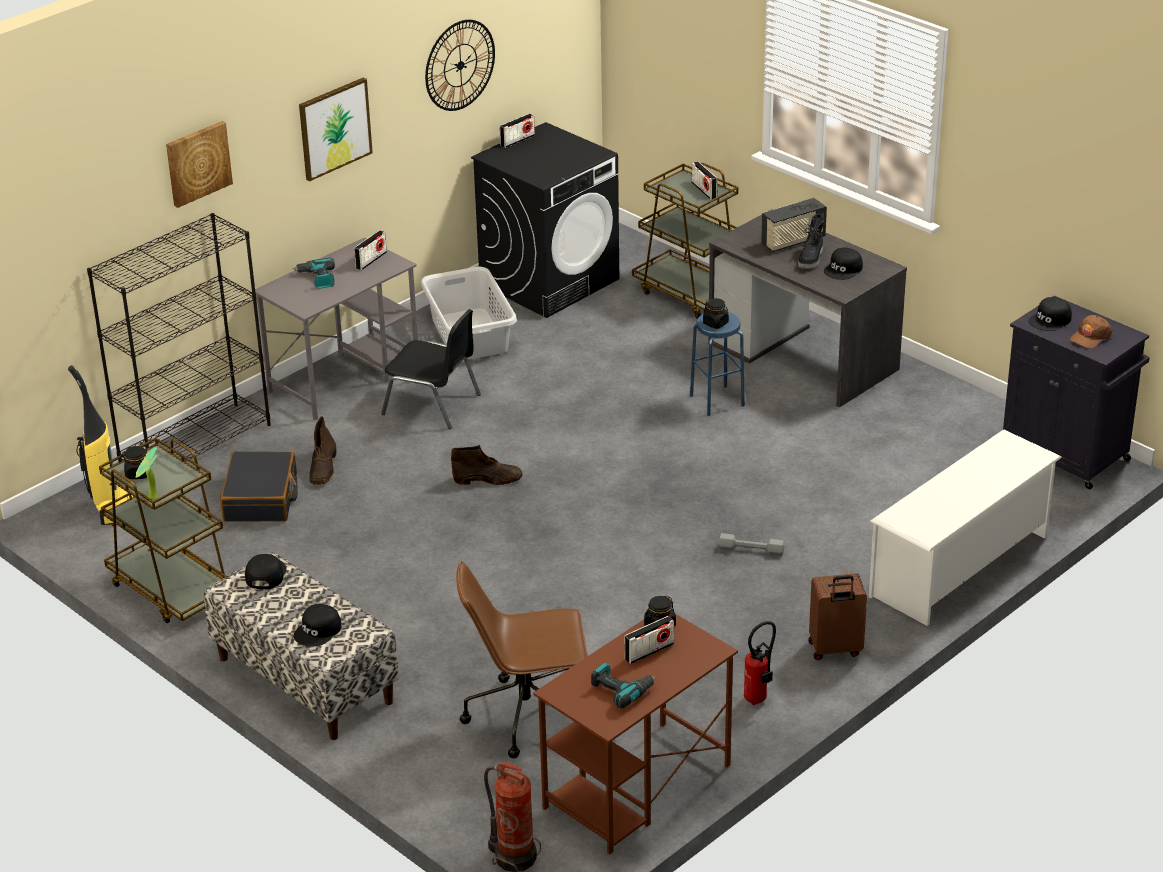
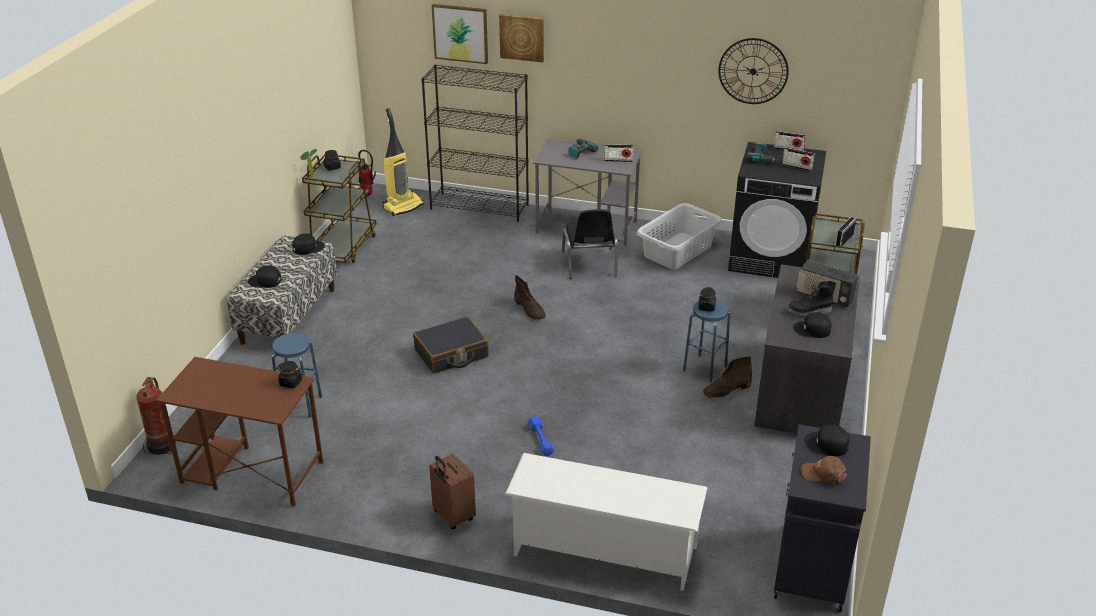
camera: 60 degrees right, 0 degrees up
black suitcase [220,451,298,522] -> black suitcase moved to [413,317,489,374]
picture [299,77,373,181] -> picture moved to [432,4,488,64]
brown boot [309,416,337,485] -> brown boot moved to [703,356,752,398]
brown office chair [456,561,588,758] -> blue stool [272,333,322,418]
power drill [591,662,656,708] -> power drill moved to [746,142,776,163]
radio [624,616,674,664] -> radio moved to [782,148,815,171]
grey dumbbell [719,533,784,556] -> blue dumbbell [528,416,554,456]
fire extinguisher [744,621,776,705] -> fire extinguisher moved to [358,150,376,196]

